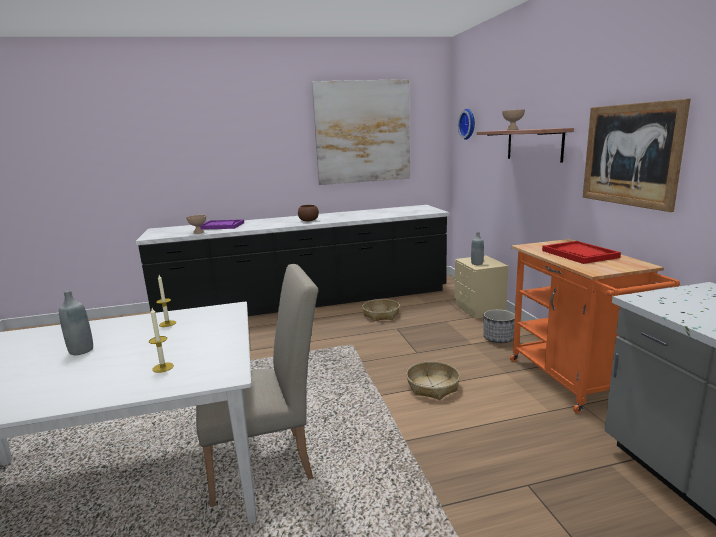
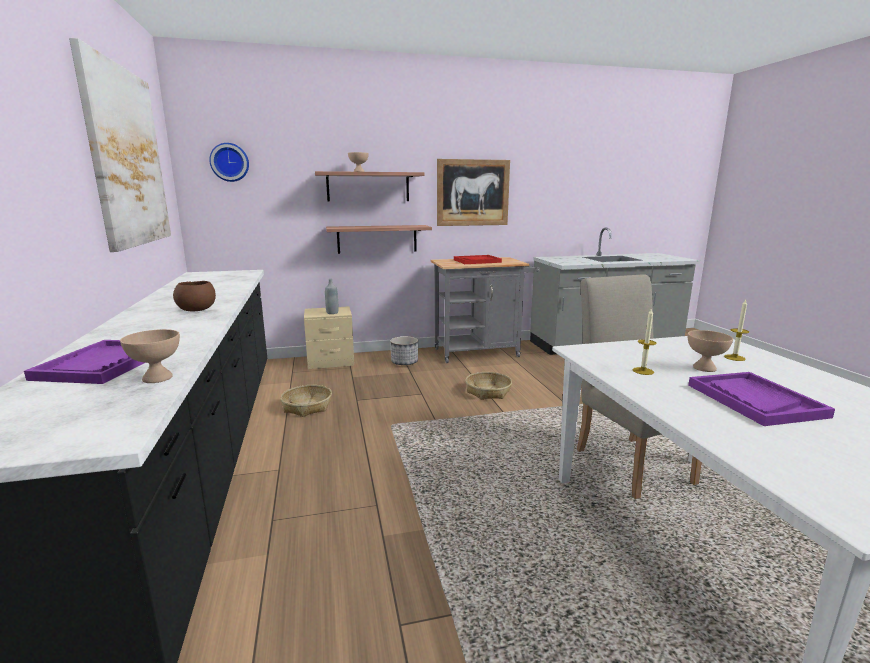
camera: 90 degrees left, 0 degrees up
grey bottle [59,290,93,355] -> purple tray [688,372,835,426]
orange cart [510,239,680,413] -> grey cart [431,257,540,363]
none -> shelf [326,225,432,254]
none -> beige bowl [688,330,733,372]

